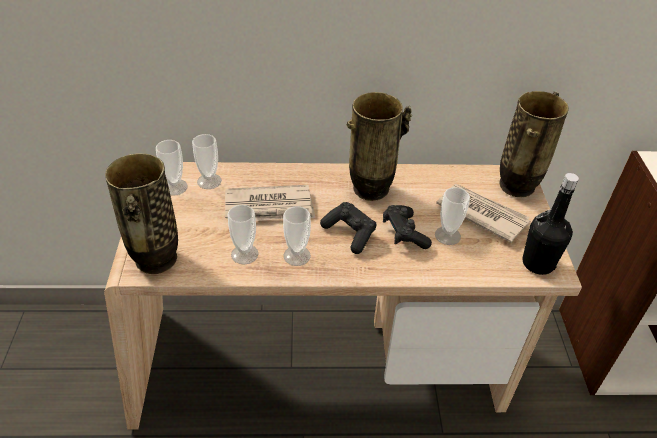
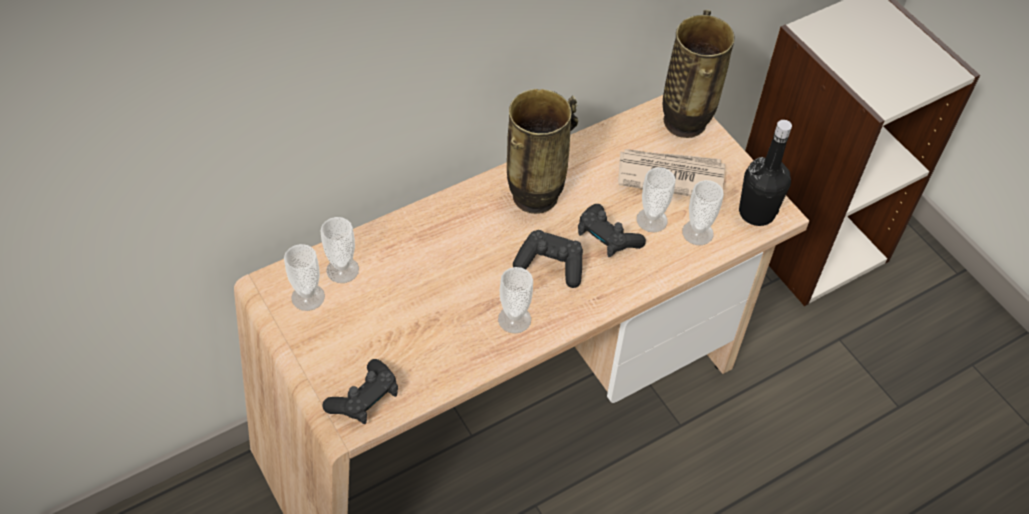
camera: 30 degrees left, 10 degrees up
vase [105,153,178,274] -> black game controller [322,359,398,424]
newspaper [225,185,315,221] -> none
cup [228,205,258,265] -> cup moved to [682,180,724,245]

